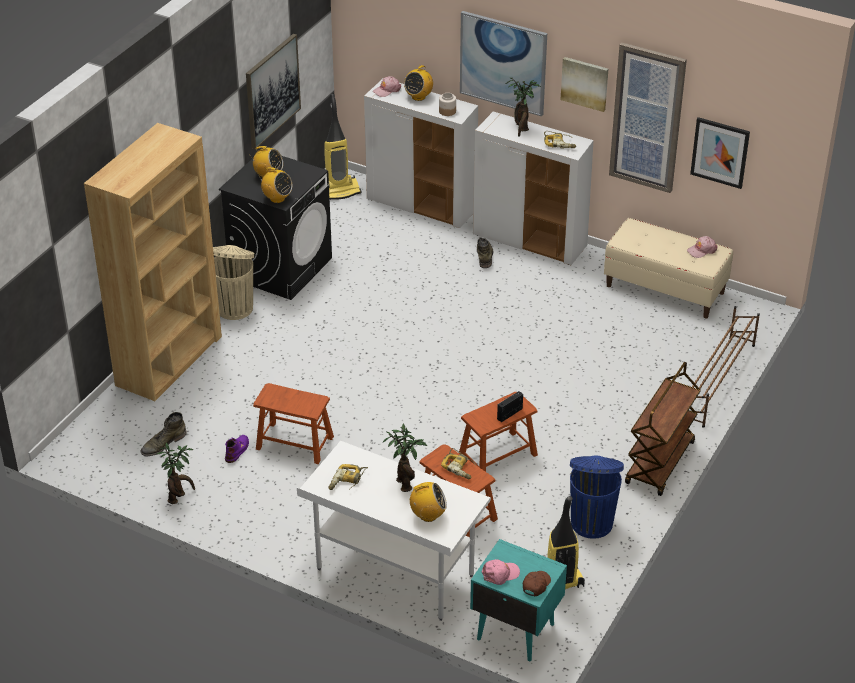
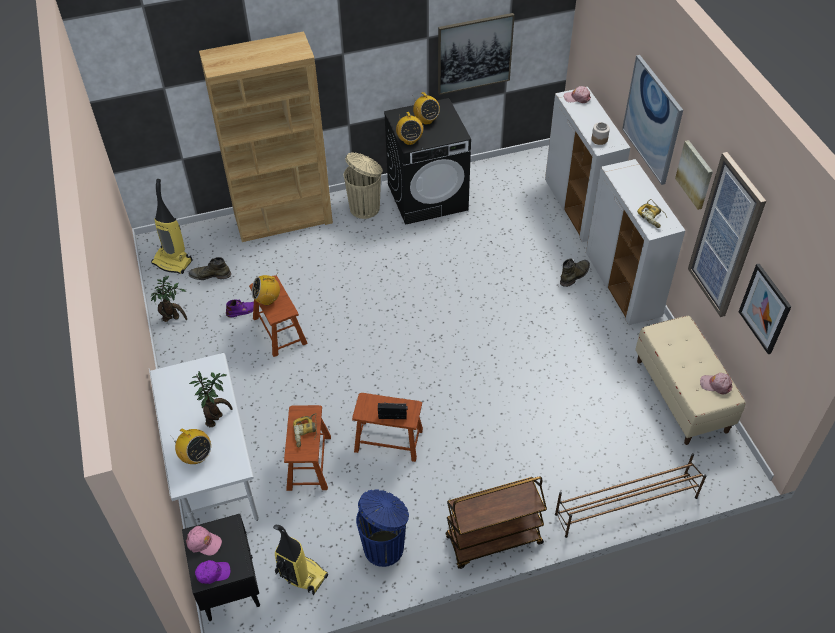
camera: 45 degrees right, 10 degrees up
vacuum cleaner [325,94,361,200] -> vacuum cleaner moved to [151,179,192,274]
power drill [329,464,368,490] -> none
radio [404,64,433,101] -> radio moved to [252,273,280,305]
turquoise nightstand [470,539,567,661] -> black nightstand [182,514,260,621]
potted plant [506,77,541,137] -> none
brown cap [523,571,551,596] -> purple cap [195,560,231,584]

